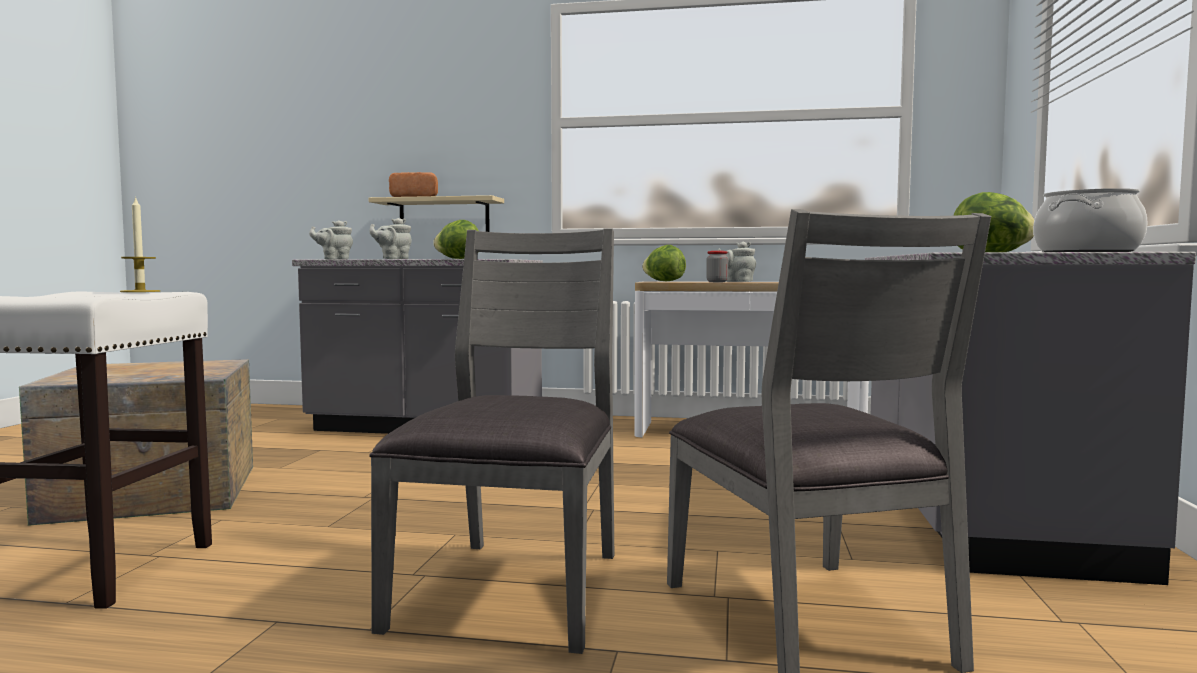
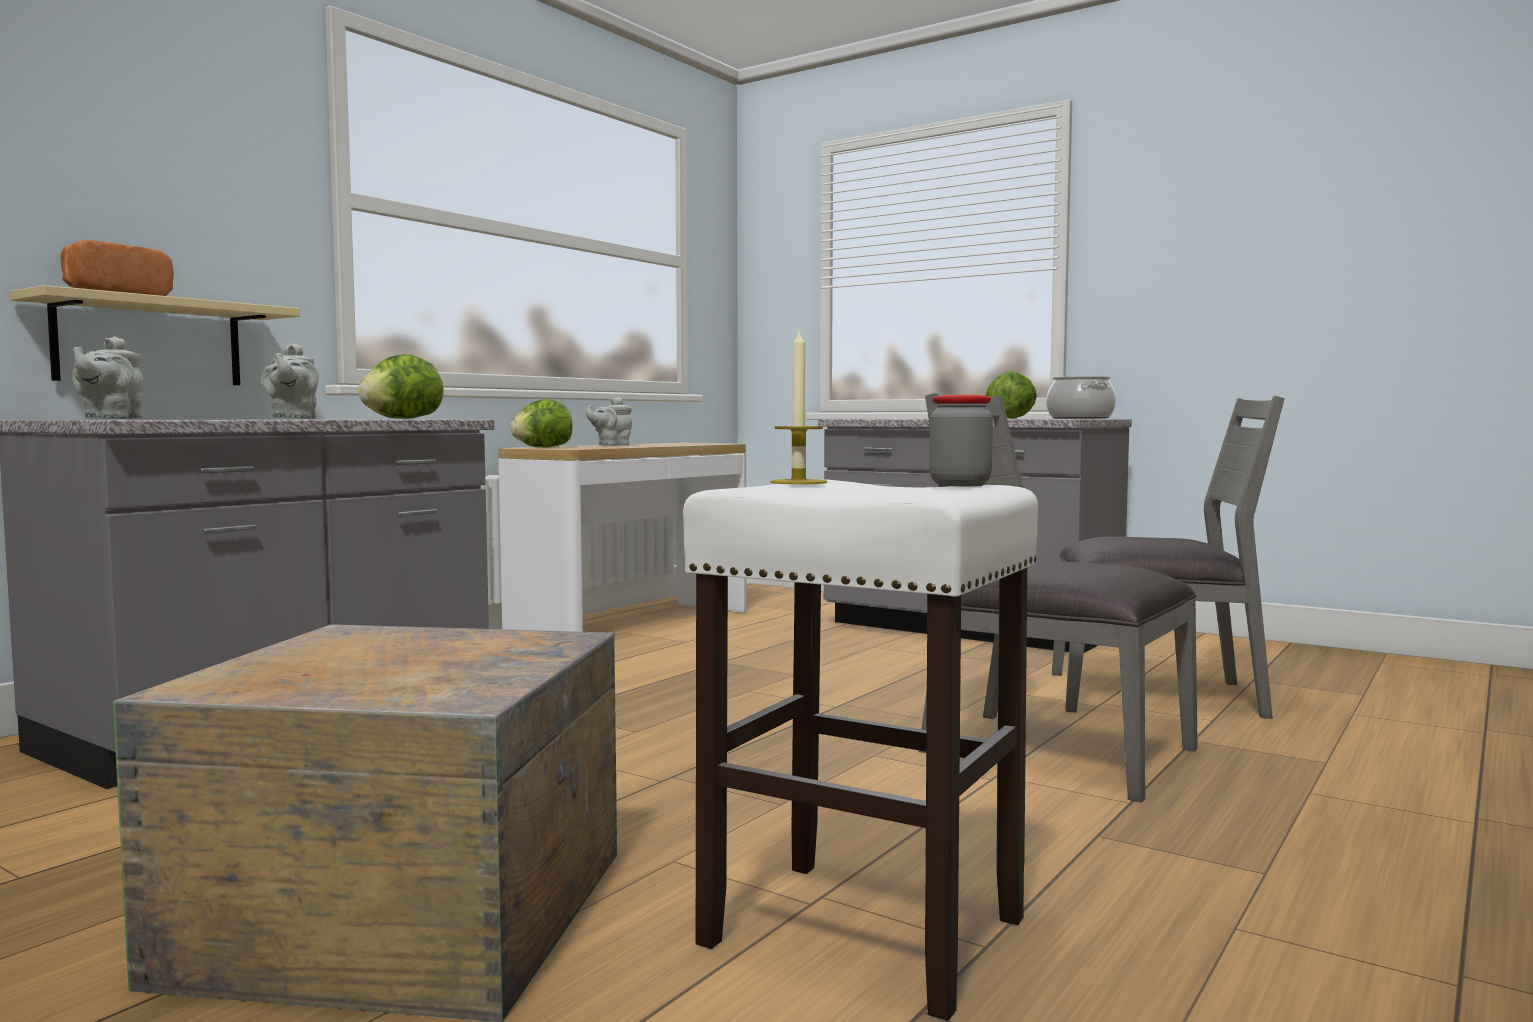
camera: 65 degrees left, 0 degrees up
jar [706,251,728,282] -> jar moved to [930,395,993,486]

